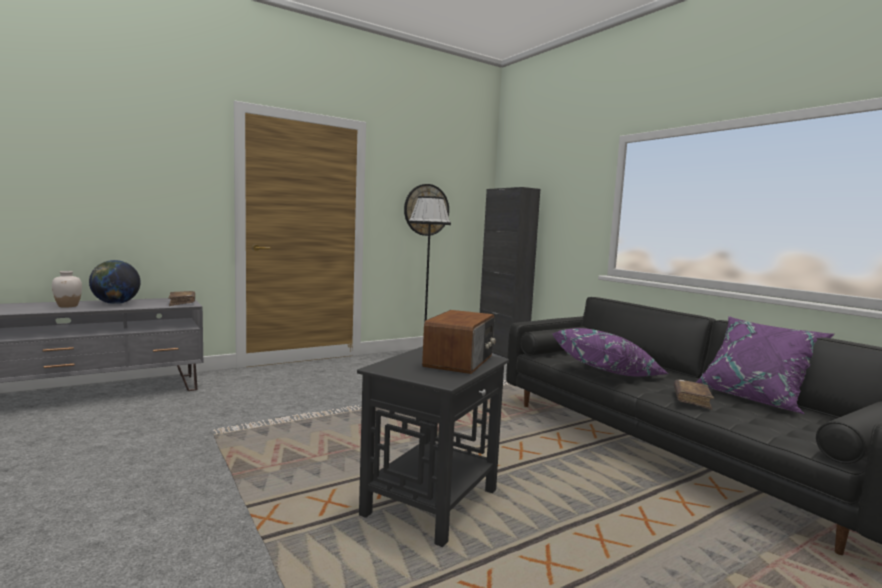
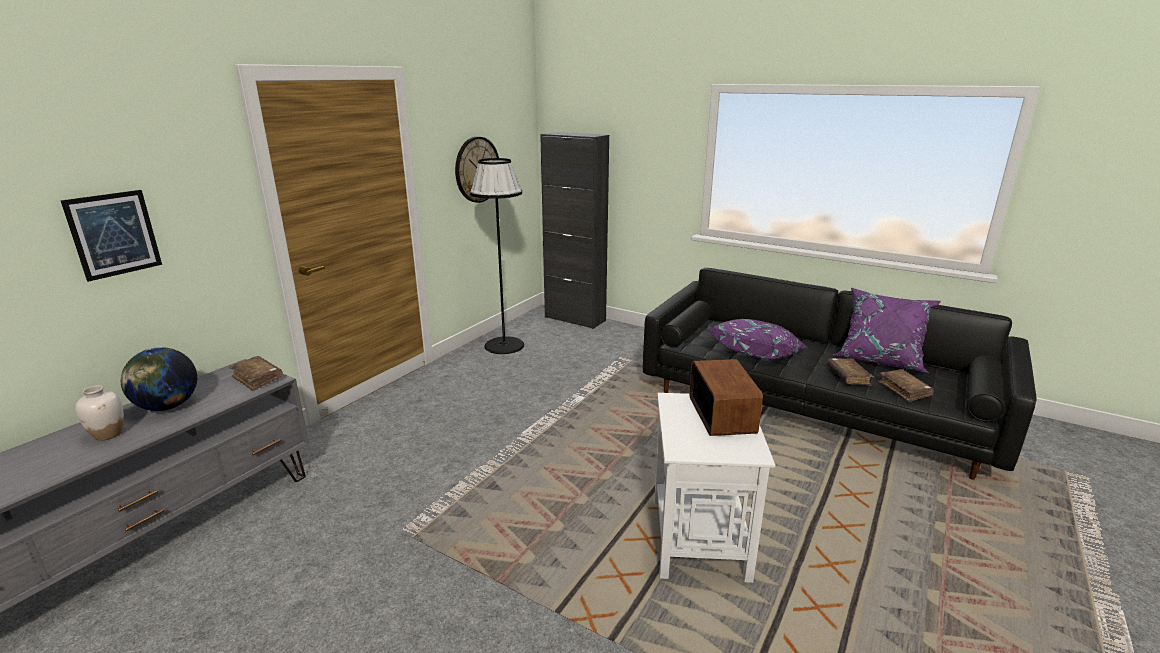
camera: 25 degrees left, 15 degrees up
black side table [357,346,509,547] -> white side table [654,393,775,583]
none -> picture [61,190,162,282]
none -> brown book [878,369,934,402]

